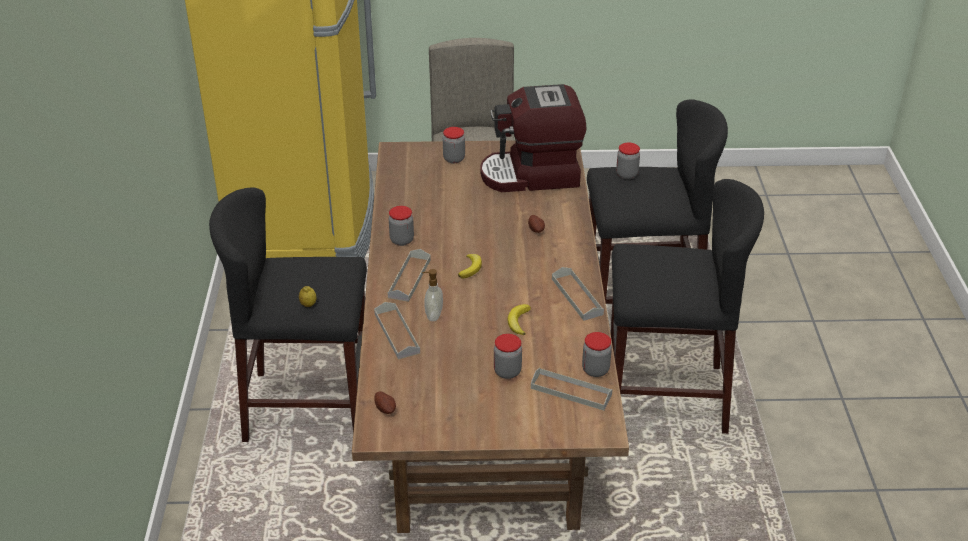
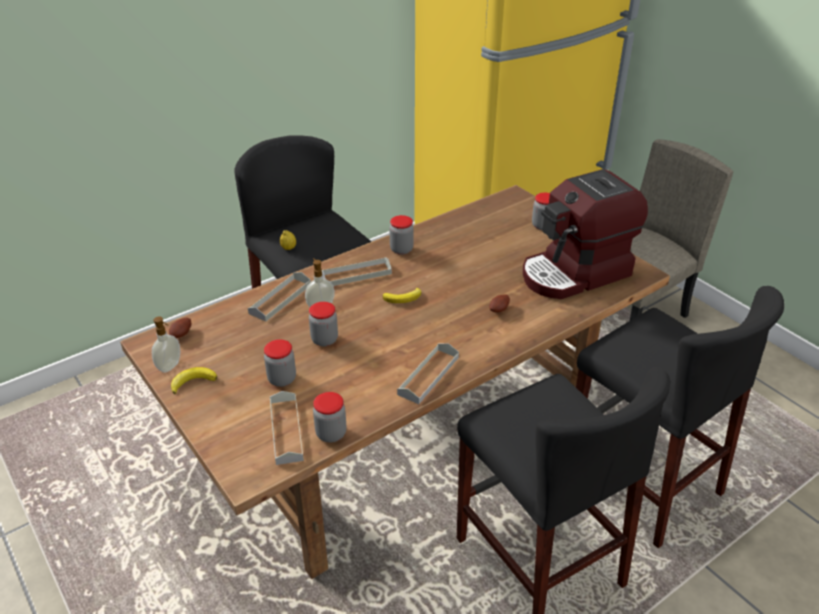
camera: 55 degrees right, 0 degrees up
coffee machine [480,84,587,192] -> coffee machine turned 75 degrees counterclockwise [523,169,648,299]
banana [507,304,531,335] -> banana moved to [171,367,217,394]
jar [616,143,640,179] -> jar moved to [309,302,338,346]
none -> soap dispenser [152,316,180,373]

